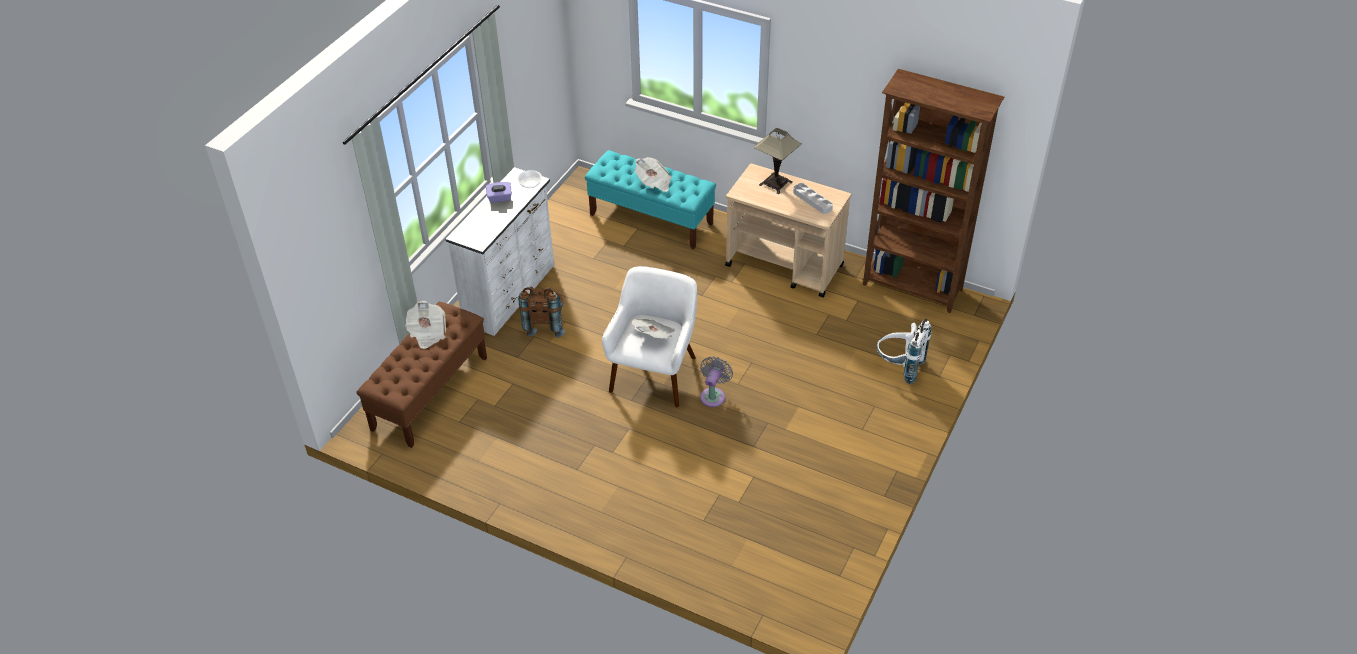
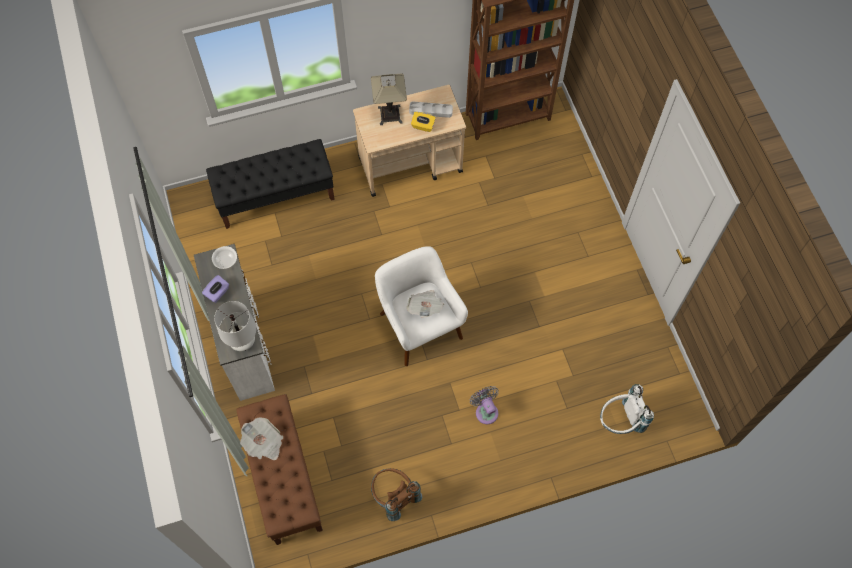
camera: 45 degrees left, 20 degrees up
brown backpack [518,286,565,338] -> brown backpack moved to [371,468,422,521]
turquoise bench [585,150,716,249] -> black bench [206,139,335,229]
newspaper [635,157,672,192] -> none
grey fan [700,356,733,407] -> grey fan moved to [470,386,499,424]
white backpack [876,319,932,384] -> white backpack moved to [600,384,654,434]
none -> white table lamp [214,301,257,351]
none -> yellow tissue box [411,112,436,132]

